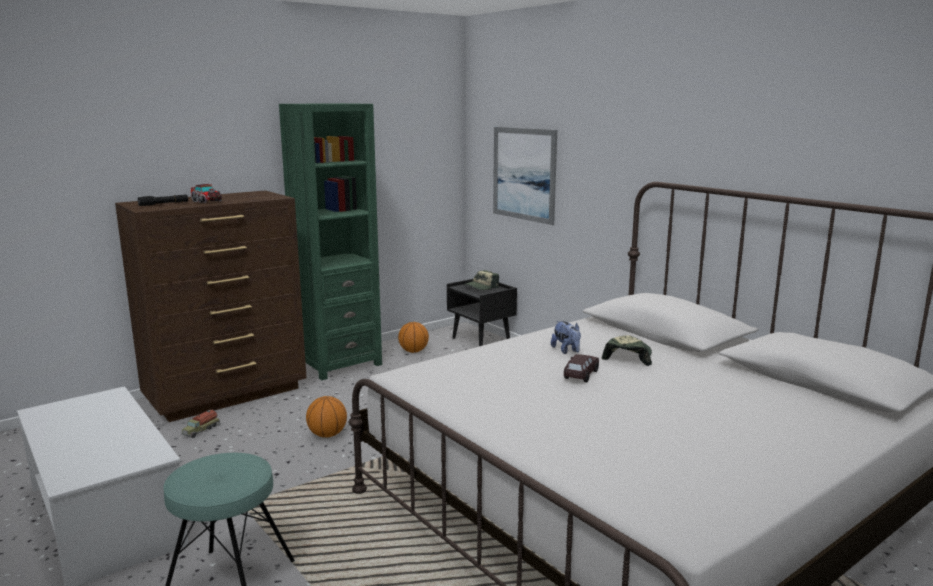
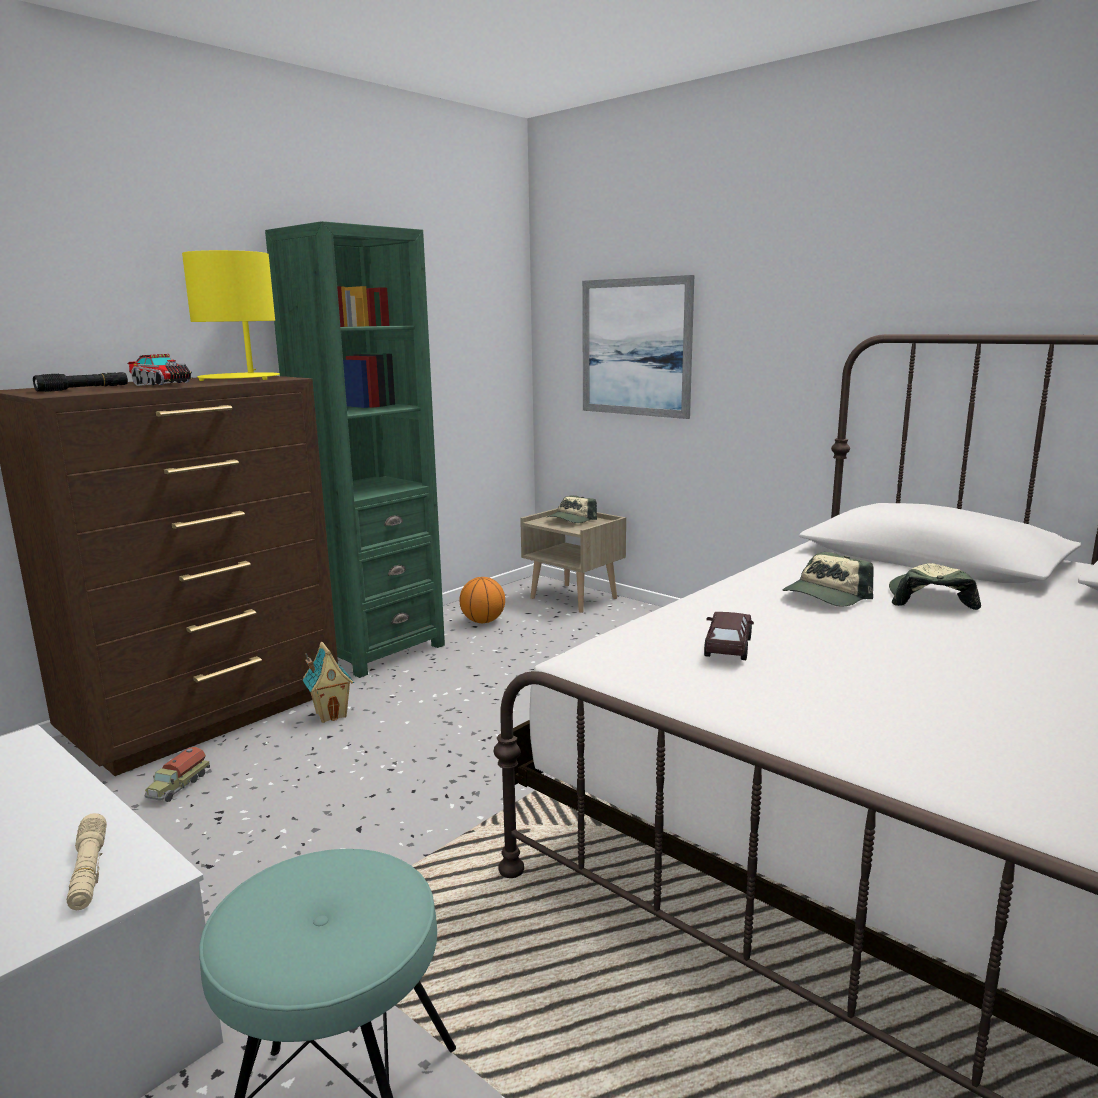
camera: 10 degrees left, 0 degrees up
basketball [306,396,347,437] -> none
black nightstand [447,279,517,346] -> beige nightstand [520,508,626,613]
plush toy [551,321,581,354] -> cap [783,552,874,607]
brown toy car [564,354,599,382] -> brown toy car moved to [704,612,754,660]
none -> beige flashlight [67,813,107,910]
none -> yellow table lamp [182,250,280,381]
none -> toy house [302,642,354,723]

